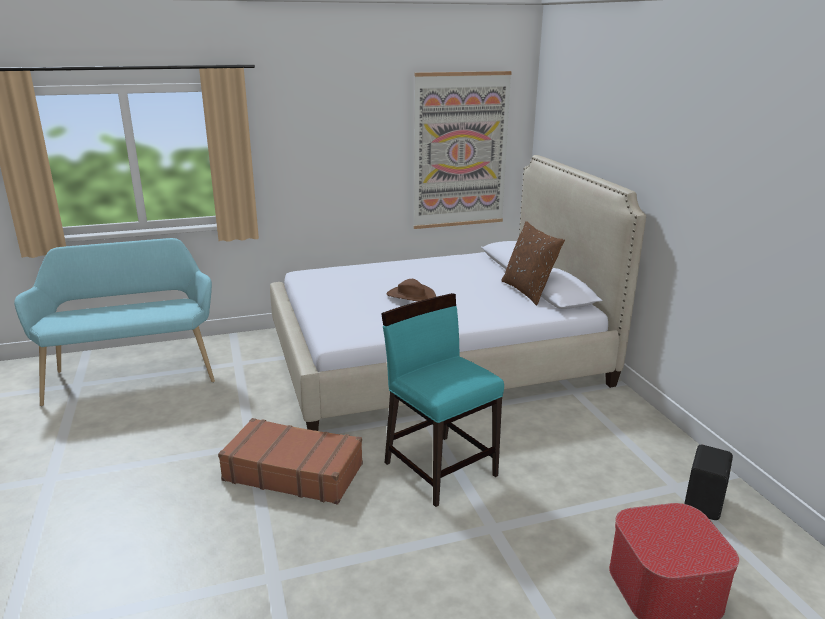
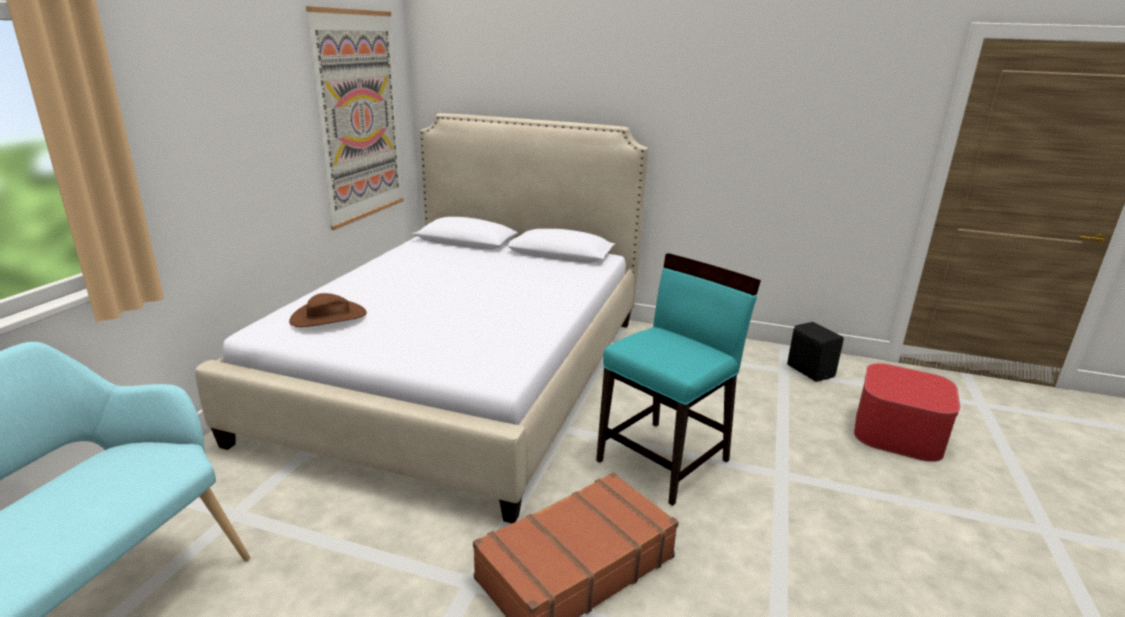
camera: 55 degrees left, 0 degrees up
turquoise chair [381,293,504,507] -> turquoise chair turned 135 degrees clockwise [596,253,761,506]
brown hat [387,279,436,302] -> brown hat moved to [289,293,367,327]
brown pillow [501,221,565,305] -> none

